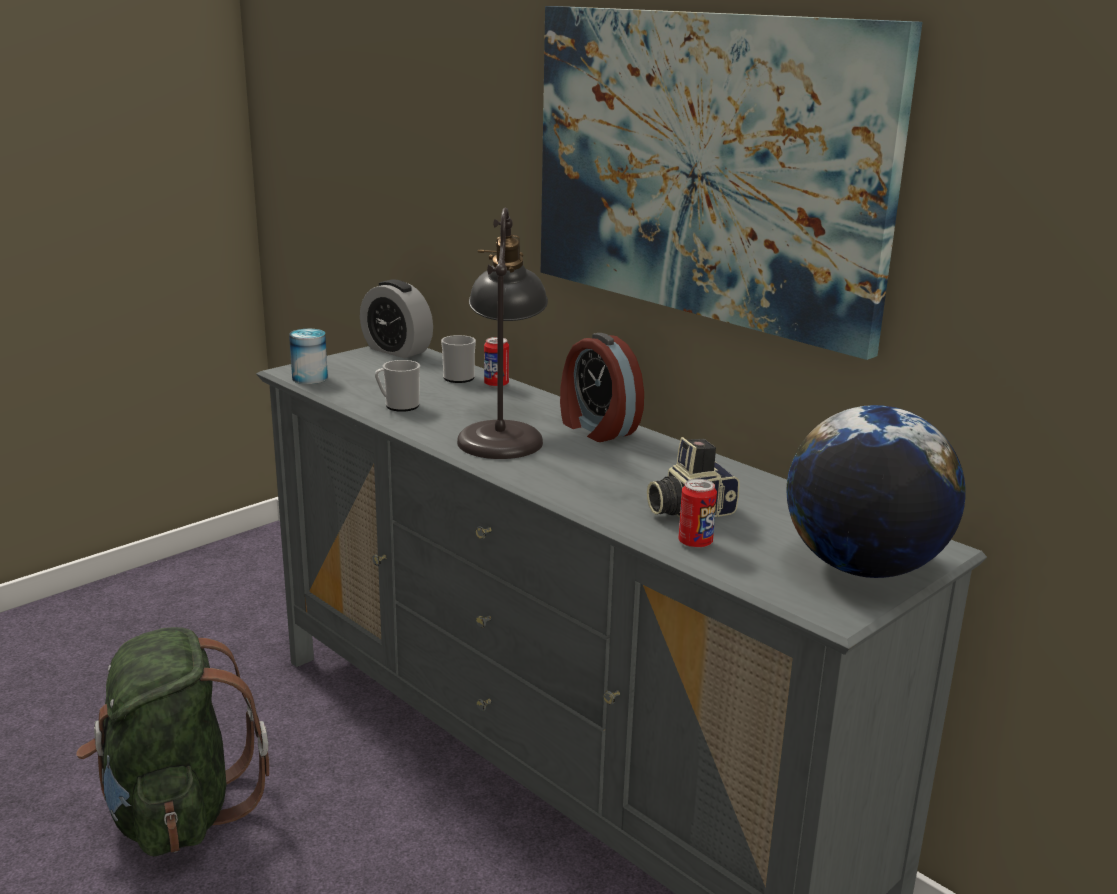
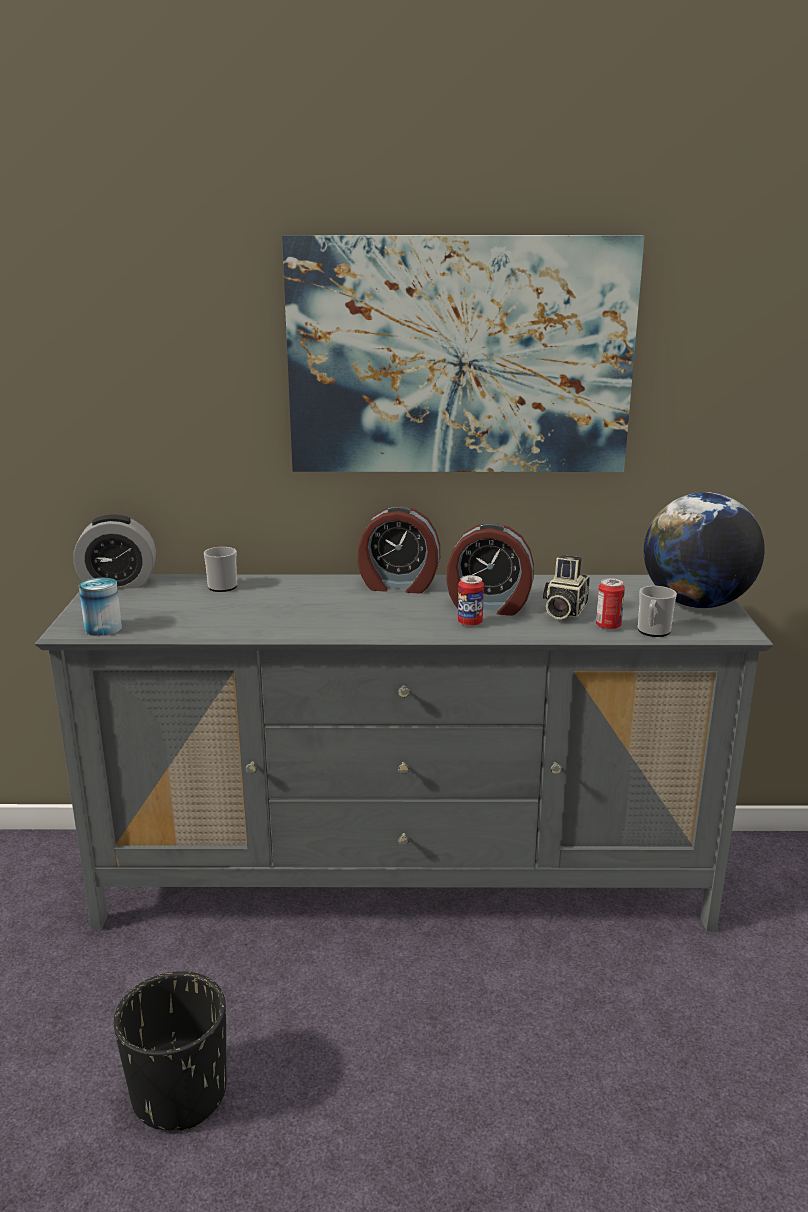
camera: 45 degrees left, 0 degrees up
green backpack [76,627,269,857] -> black planter [114,971,227,1131]
mug [375,360,420,412] -> mug moved to [638,586,677,637]
grey table lamp [457,208,548,459] -> none
can [484,337,509,388] -> can moved to [458,575,484,627]
none -> alarm clock [446,523,534,616]

